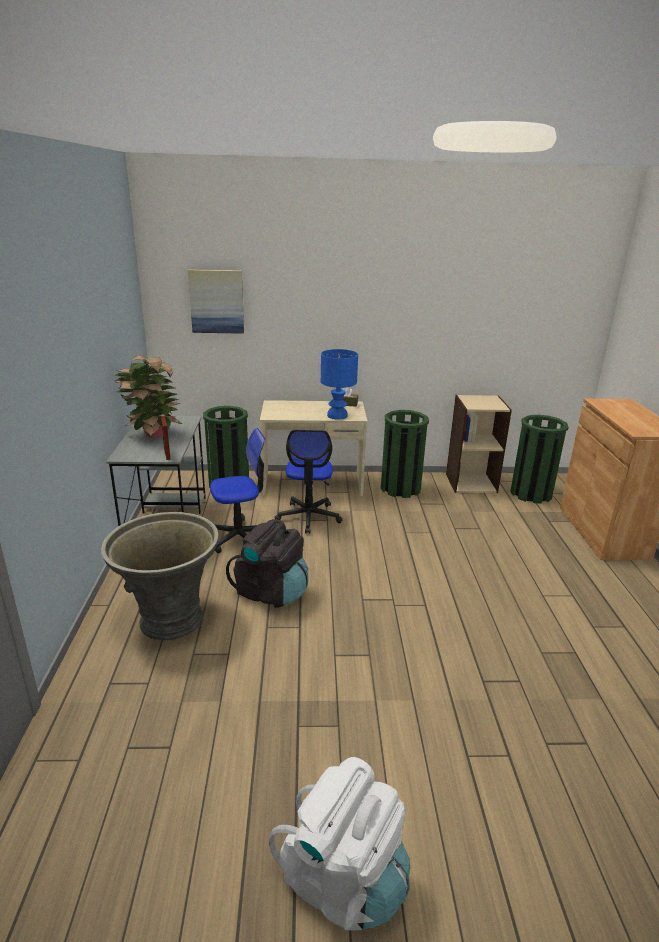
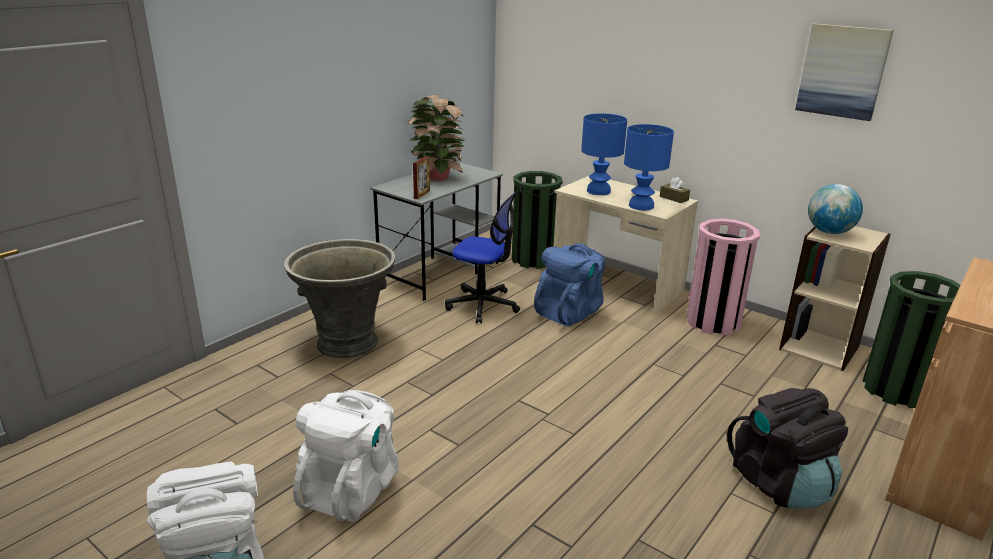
camera: 40 degrees right, 0 degrees up
picture [188,269,244,334] -> picture moved to [795,23,893,121]
black backpack [226,519,308,608] -> black backpack moved to [727,388,848,509]
office chair [274,430,343,534] -> blue backpack [534,243,605,327]
green trash can [381,410,429,498] -> pink trash can [686,219,760,335]
none -> white backpack [293,390,399,522]
none -> blue table lamp [581,113,627,195]
none -> globe [808,184,863,234]

